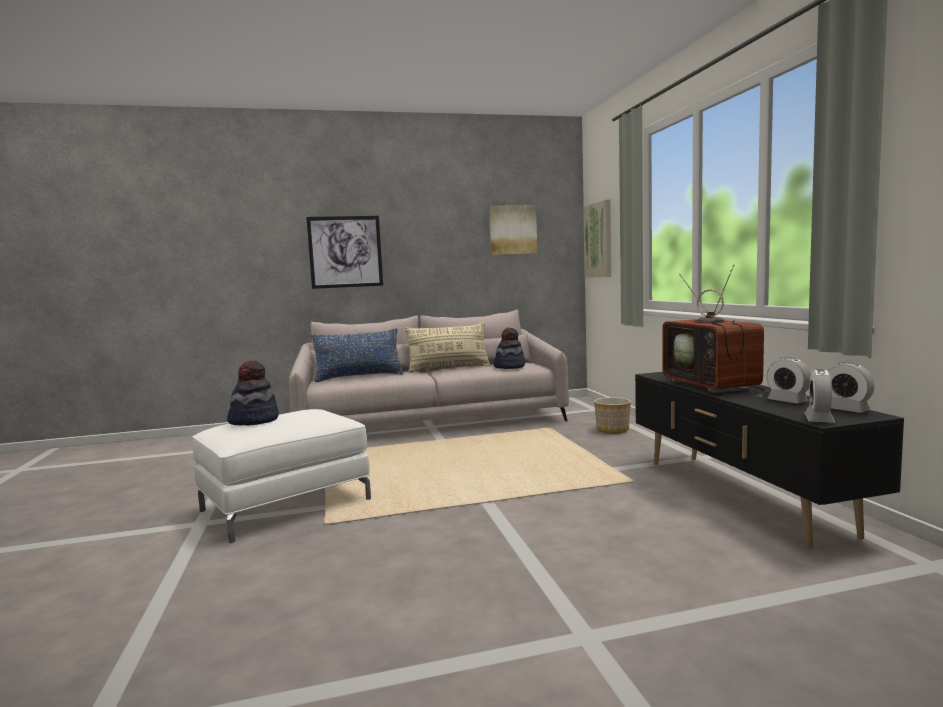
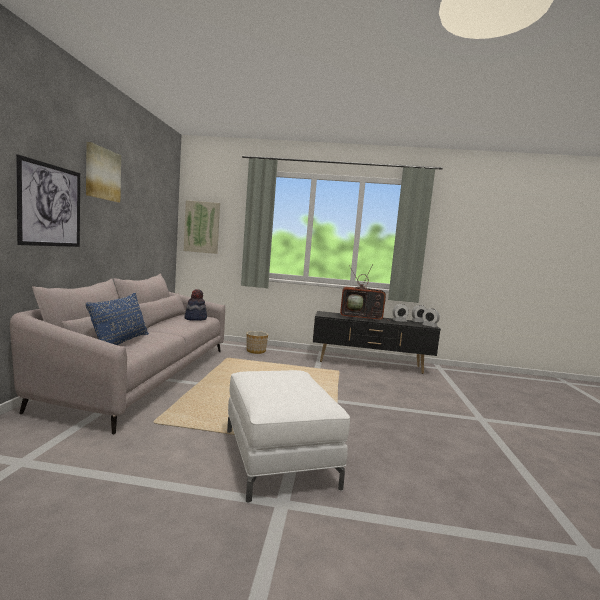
camera: 70 degrees left, 0 degrees up
hat [227,361,279,426] -> none
beige pillow [405,323,490,373] -> none
picture [489,205,537,255] -> picture moved to [86,142,121,203]

